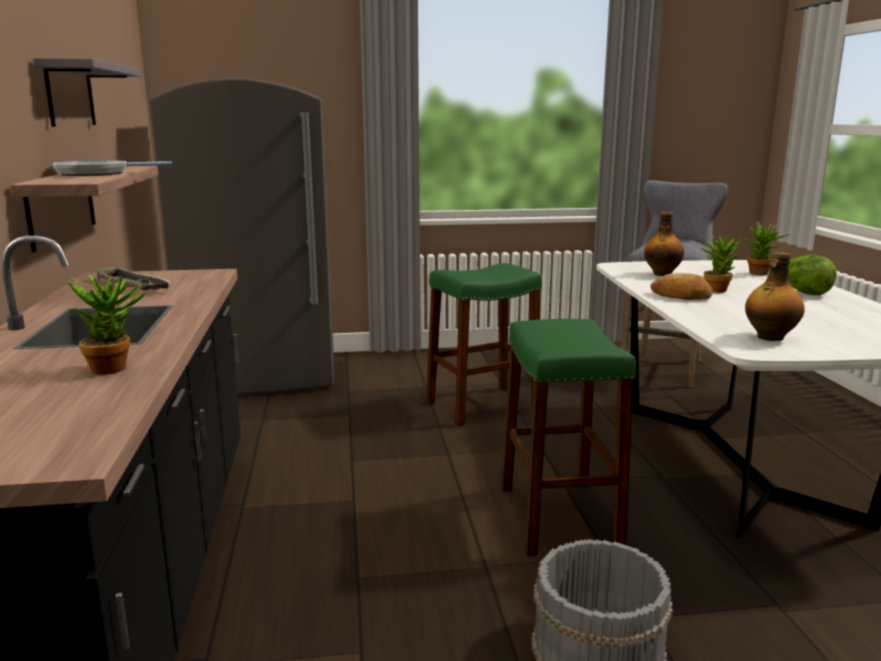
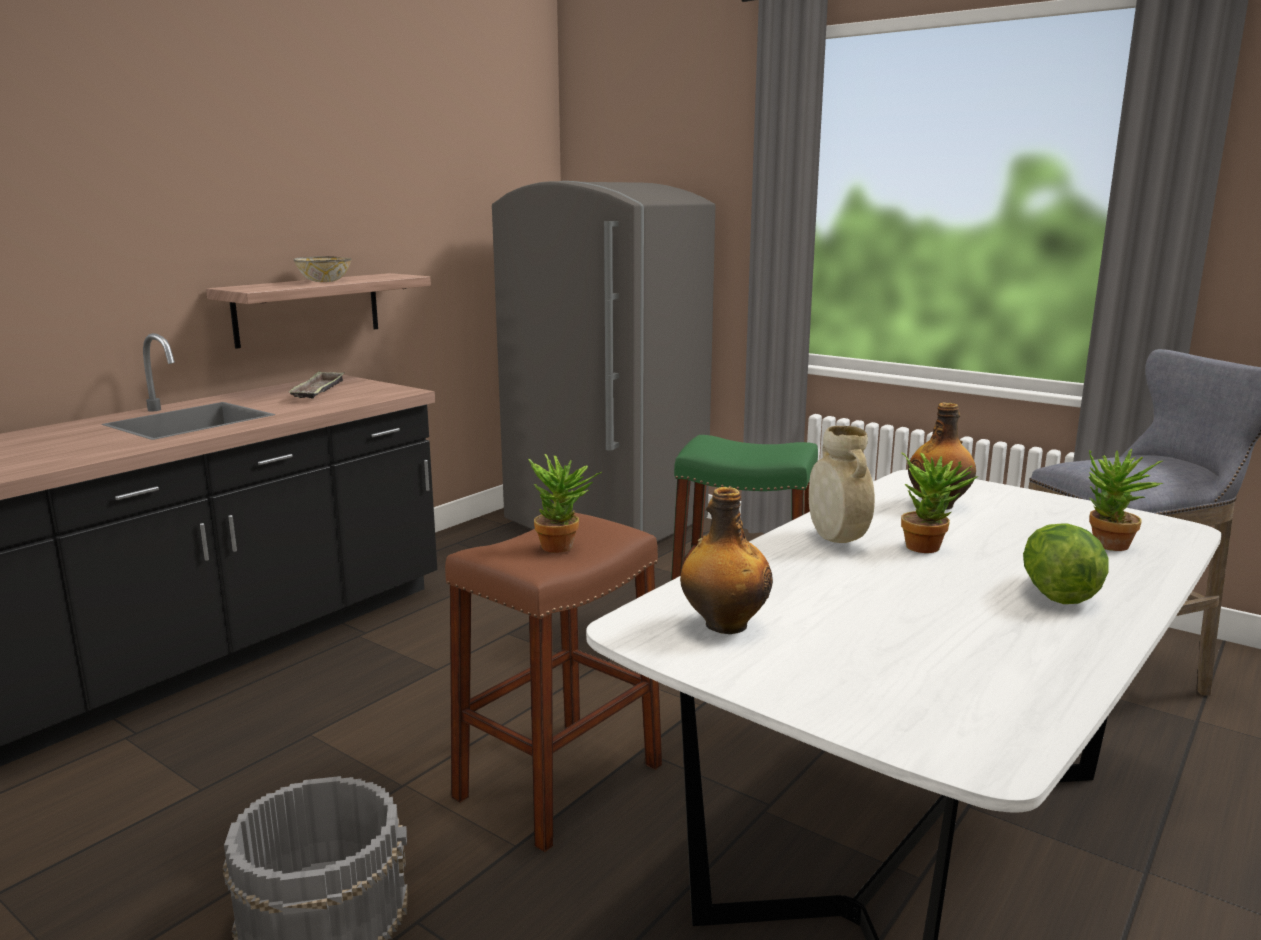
camera: 45 degrees right, 0 degrees up
grey shelf [33,58,141,127] -> none
frying pan [53,160,172,176] -> bowl [293,256,352,282]
potted plant [67,275,148,375] -> potted plant moved to [528,454,602,553]
green stool [501,319,636,556] -> brown stool [445,513,662,852]
bread [651,273,713,300] -> beige vase [809,426,875,543]

